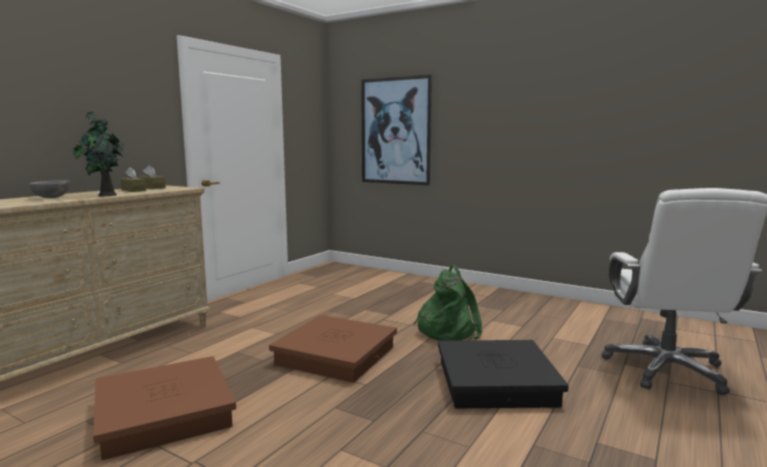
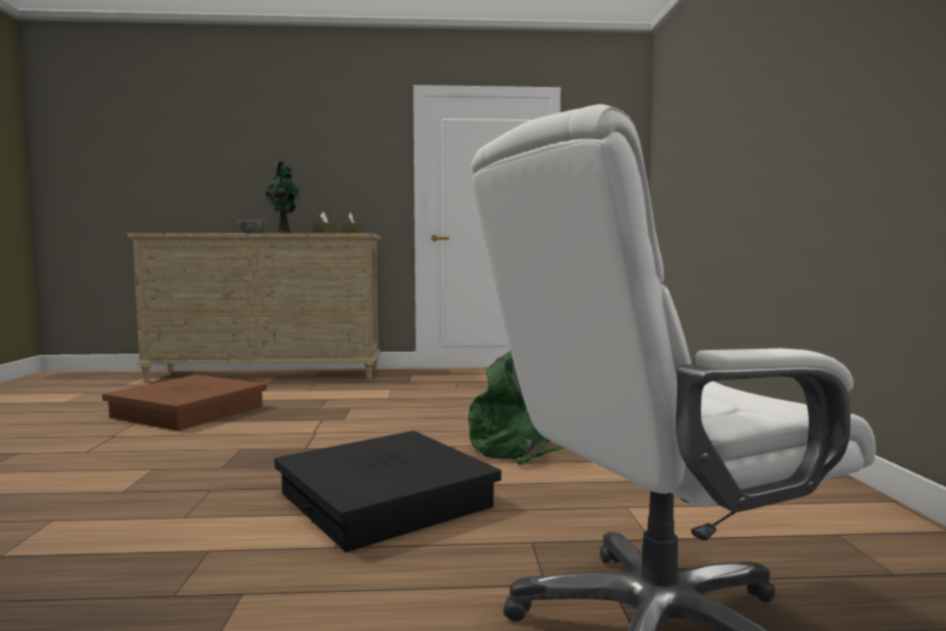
camera: 55 degrees right, 5 degrees down
brown storage box [269,315,397,383] -> none
picture [361,75,432,185] -> none

